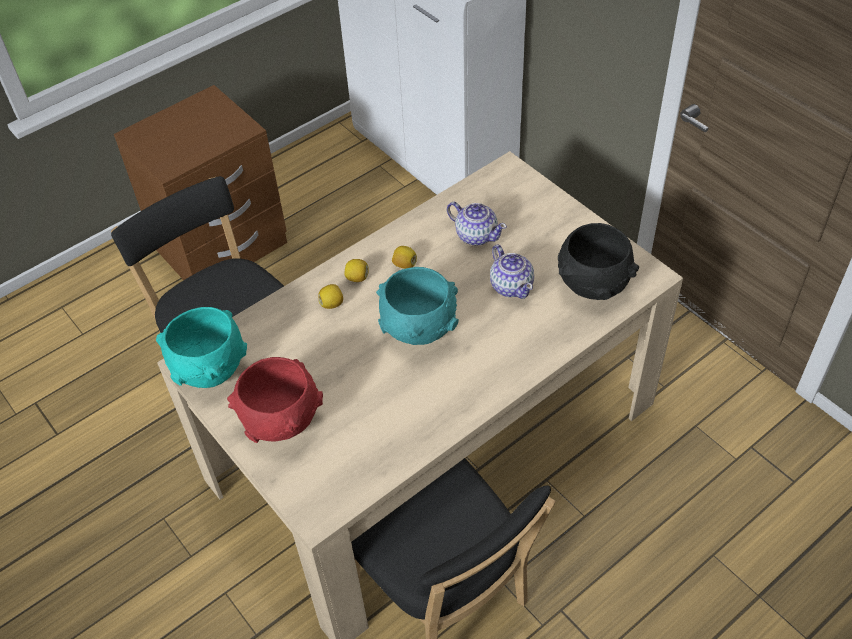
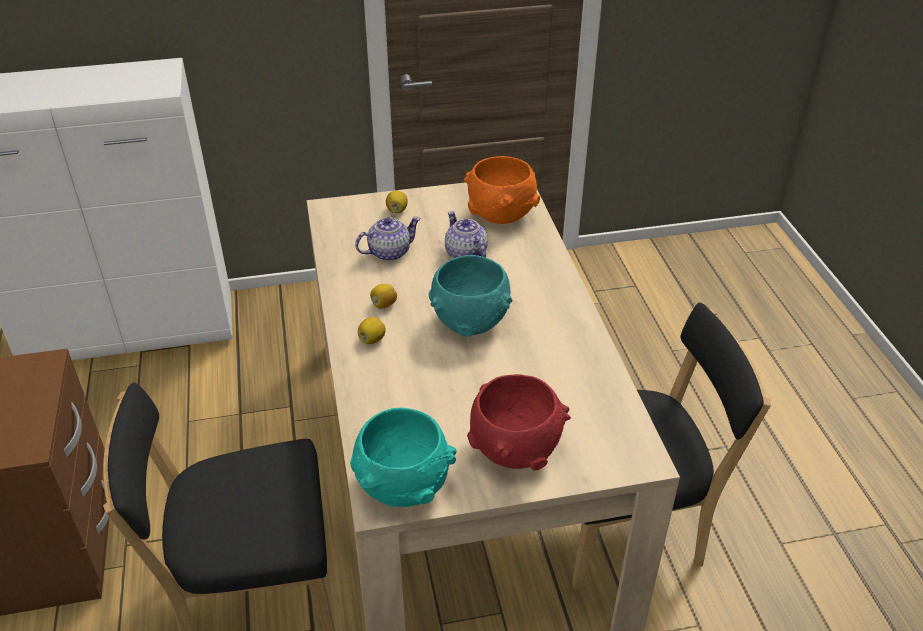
camera: 65 degrees left, 10 degrees down
lemon [318,284,343,309] -> lemon moved to [386,190,408,213]
teapot [490,245,534,299] -> teapot turned 120 degrees counterclockwise [445,211,488,258]
black bowl [558,223,639,300] -> orange bowl [464,156,540,224]

